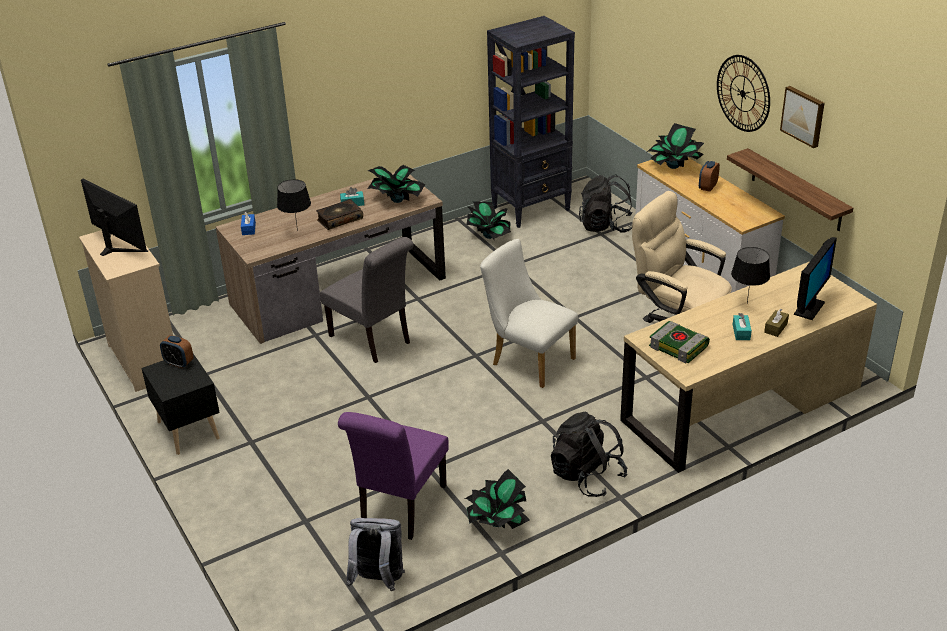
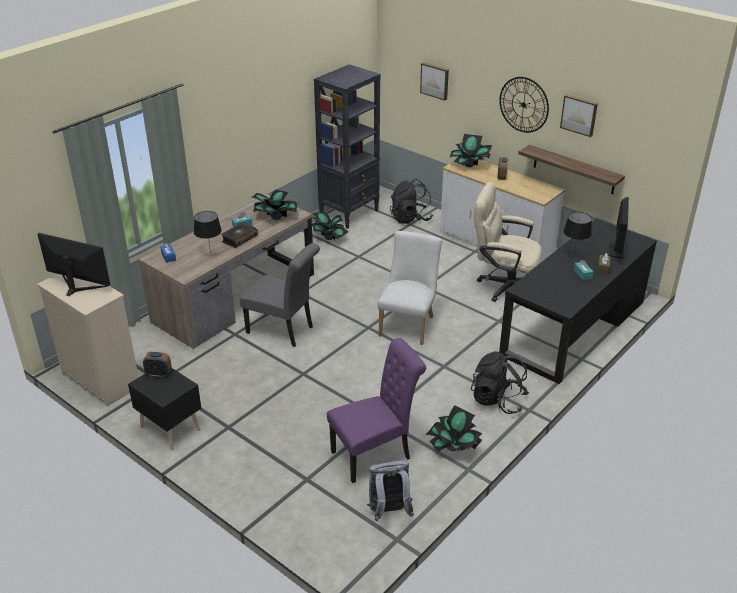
camera: 20 degrees left, 0 degrees up
purple chair [338,412,449,540] -> purple chair turned 120 degrees counterclockwise [327,338,426,483]
white chair [480,239,578,388] -> white chair turned 90 degrees clockwise [377,231,442,345]
beige desk [620,261,877,473] -> black desk [499,219,657,384]
book [649,321,710,363] -> none
none -> picture [420,62,449,101]

